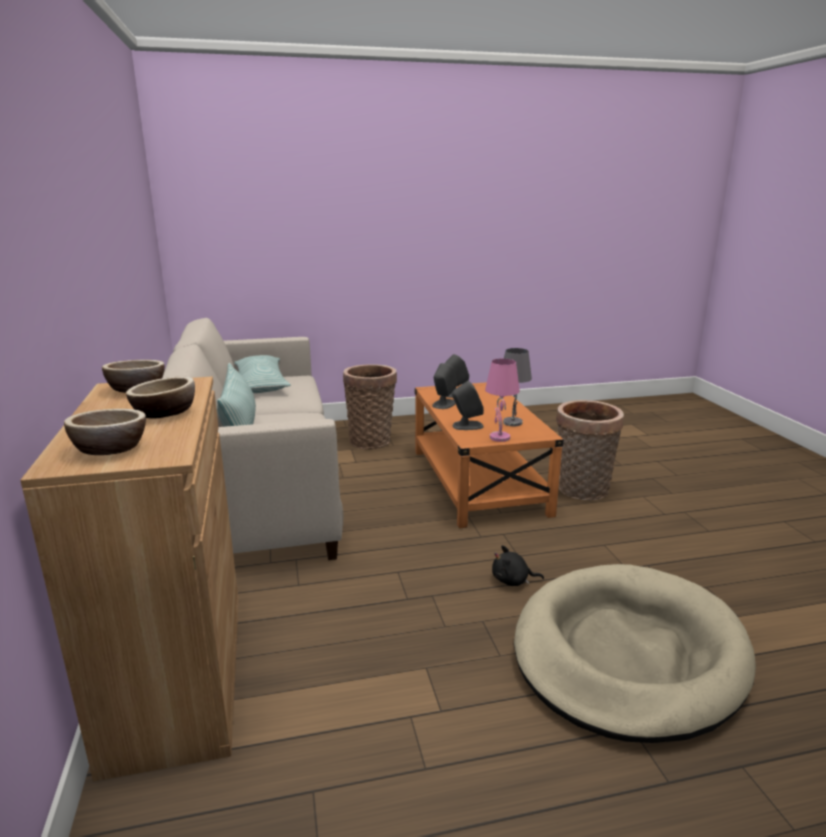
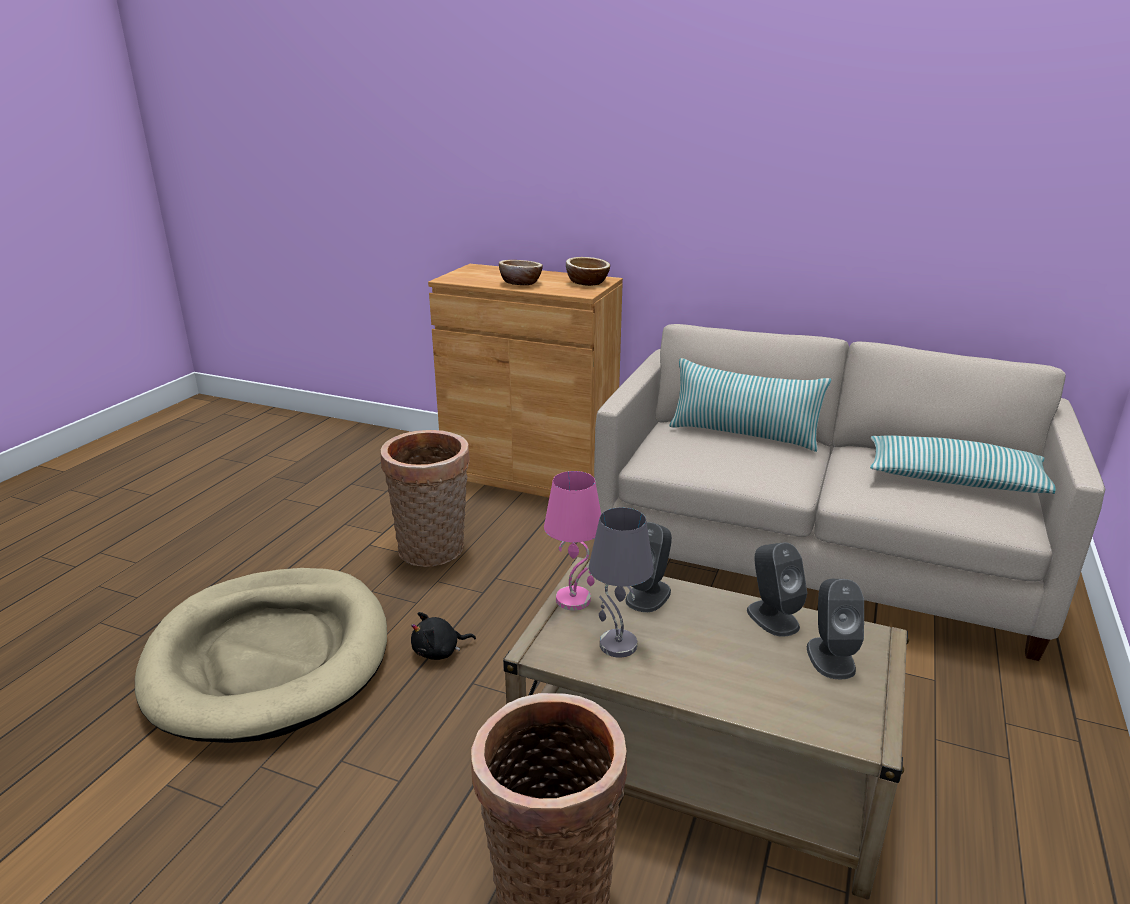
camera: 125 degrees right, 5 degrees up
bowl [64,409,146,455] -> none
basket [343,364,397,449] -> basket moved to [381,430,470,567]
orange coffee table [414,382,564,528] -> beige coffee table [503,557,909,900]
black plush toy [492,545,544,586] -> black plush toy turned 150 degrees counterclockwise [411,612,476,660]

